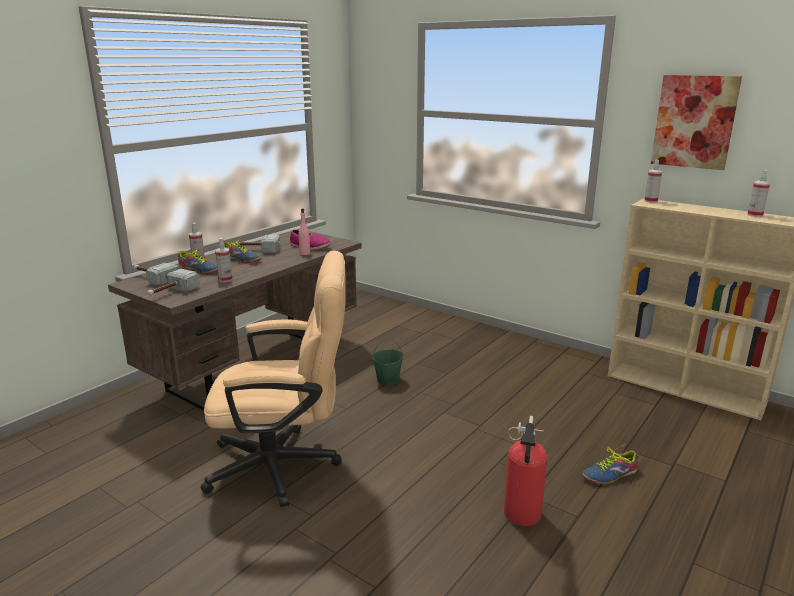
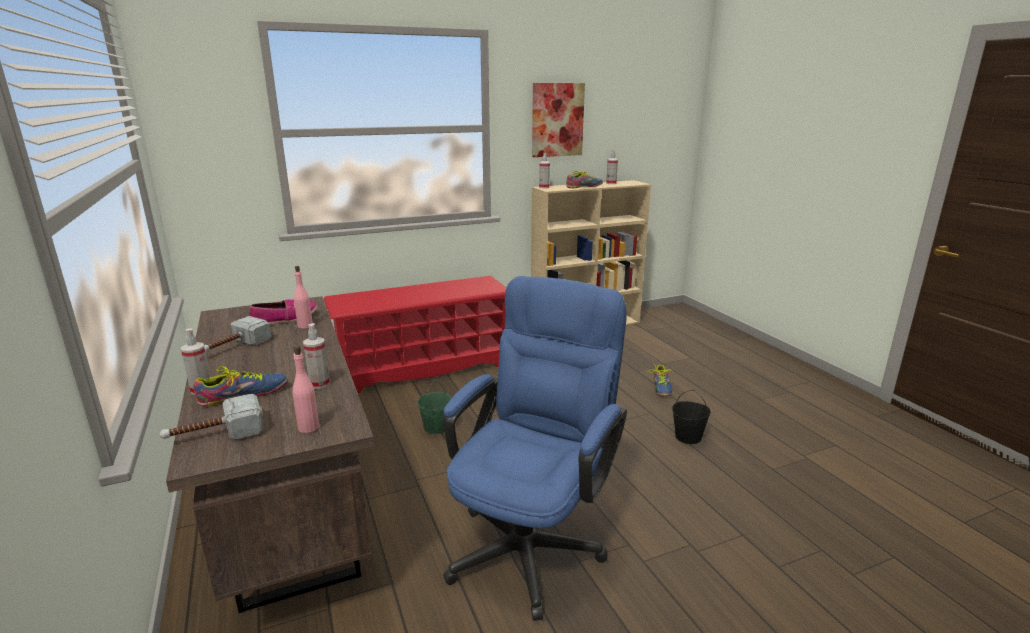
camera: 60 degrees left, 0 degrees up
hammer [147,269,200,296] -> pink bottle [292,346,319,433]
beige office chair [201,251,346,507] -> blue office chair [443,276,627,621]
shoe [224,240,261,263] -> shoe moved to [566,171,603,189]
fire extinguisher [504,416,547,526] -> black bucket [672,390,711,444]
none -> red shoe rack [323,276,506,393]

